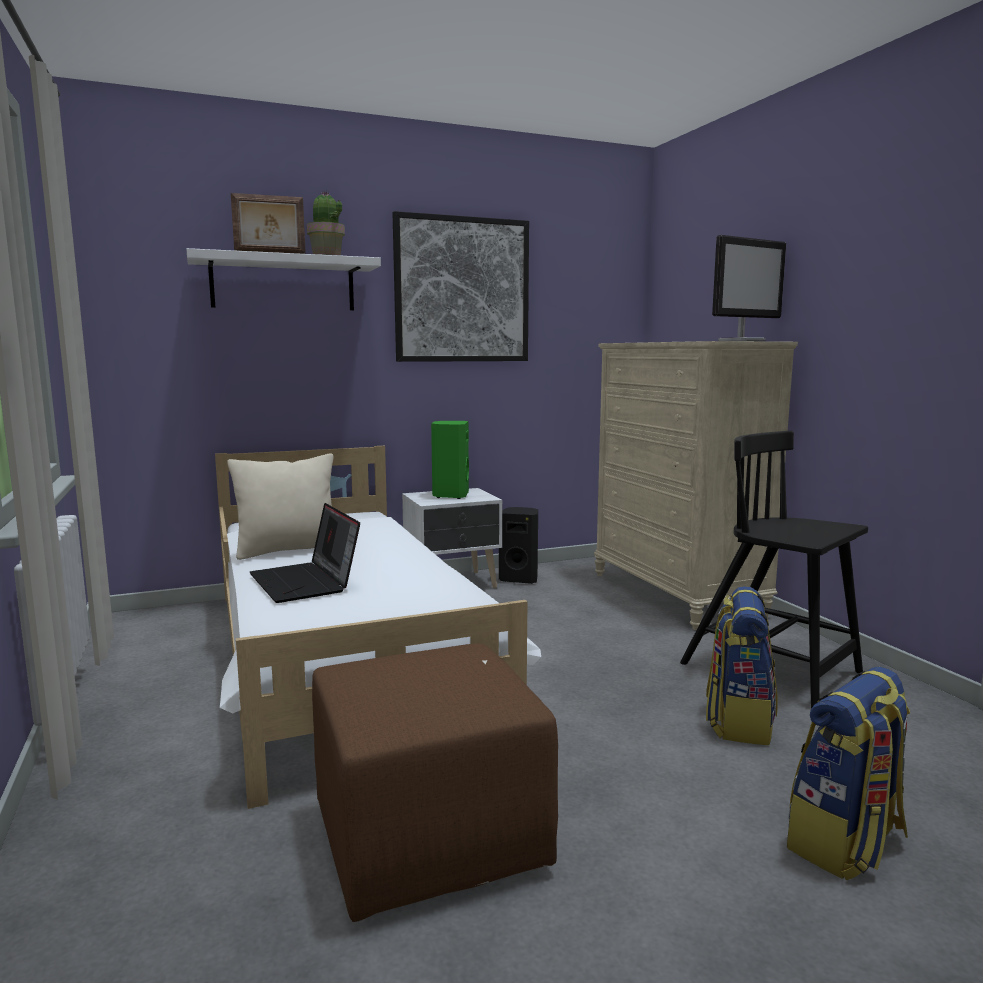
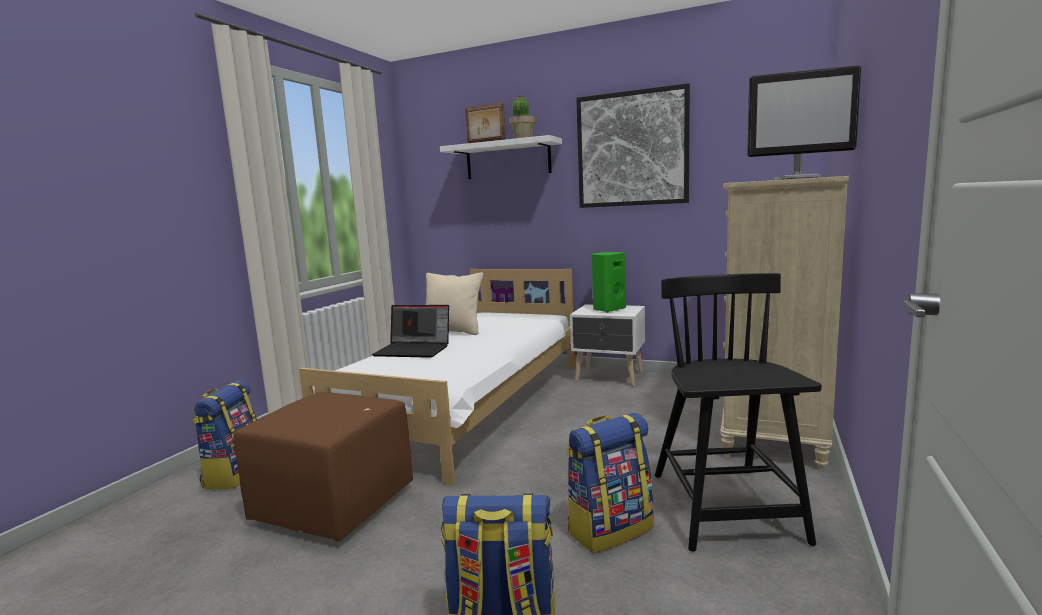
camera: 45 degrees right, 0 degrees up
laptop [250,503,360,603] -> laptop turned 90 degrees counterclockwise [372,305,449,358]
black speaker [499,507,538,584] -> none
none -> backpack [192,381,257,489]

